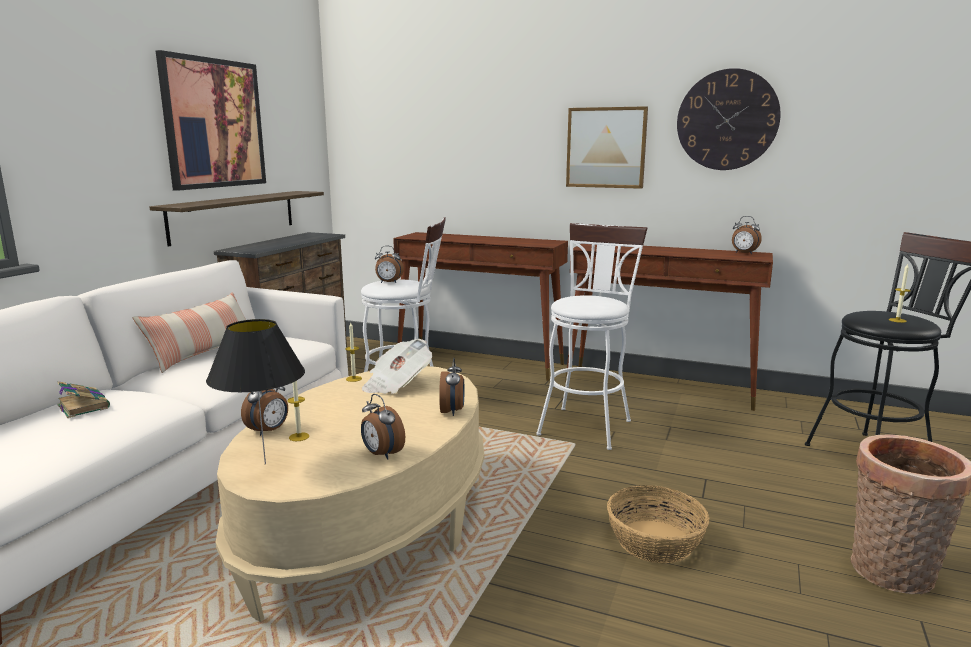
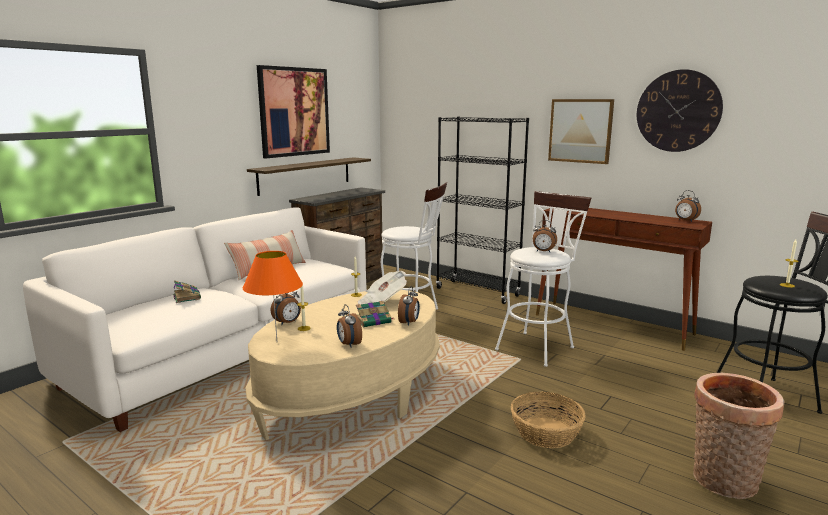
camera: 15 degrees right, 0 degrees up
black table lamp [206,319,305,464] -> orange table lamp [243,251,303,340]
alarm clock [375,246,404,283] -> alarm clock moved to [533,220,557,252]
brown console table [393,232,568,381] -> black bookcase [436,117,529,304]
none -> book [356,301,393,327]

